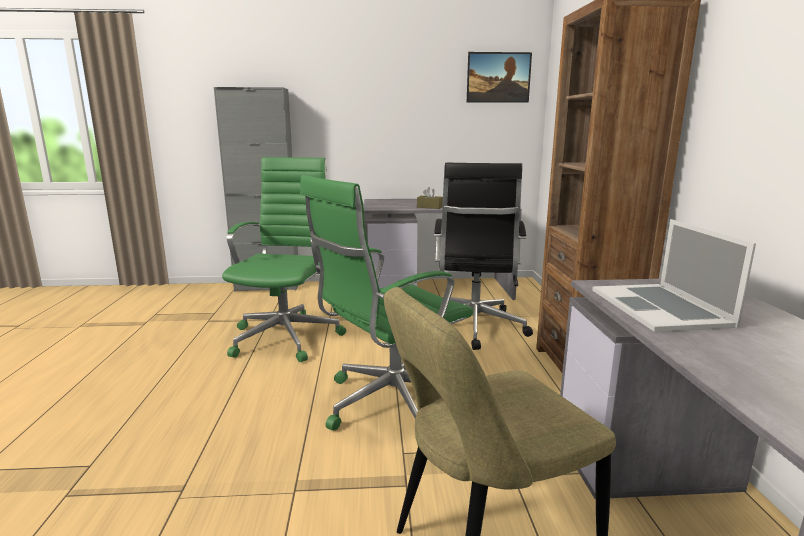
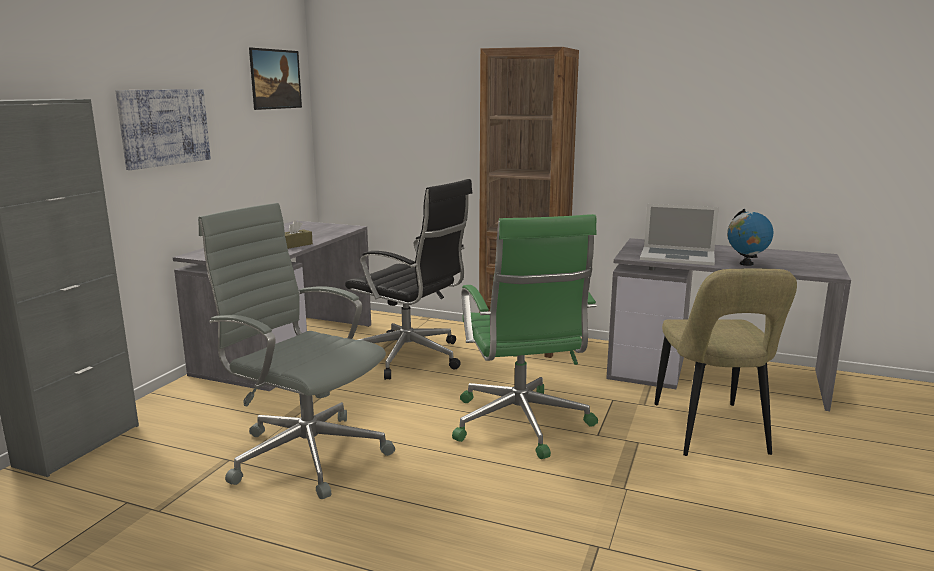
camera: 65 degrees left, 0 degrees up
green office chair [222,157,346,362] -> grey office chair [198,203,395,499]
none -> picture [115,89,211,170]
none -> globe [727,209,773,266]

